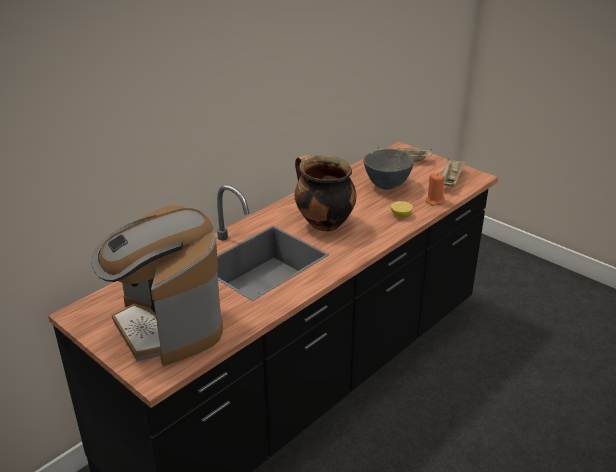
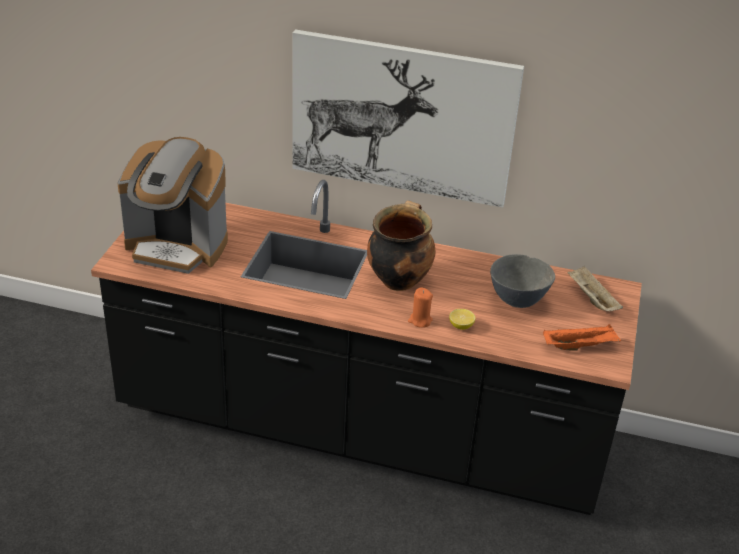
camera: 60 degrees right, 5 degrees up
coffee machine [92,205,223,366] -> coffee machine turned 105 degrees counterclockwise [117,137,228,274]
orange candle [426,173,445,206] -> orange candle moved to [408,287,433,328]
beige tray [442,158,466,187] -> orange tray [543,324,621,351]
none -> picture [292,29,524,208]

